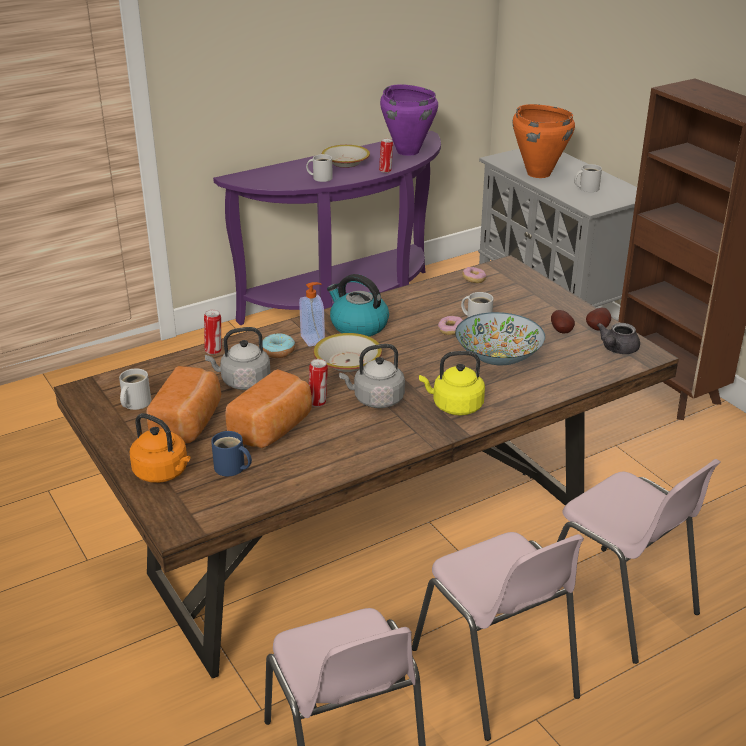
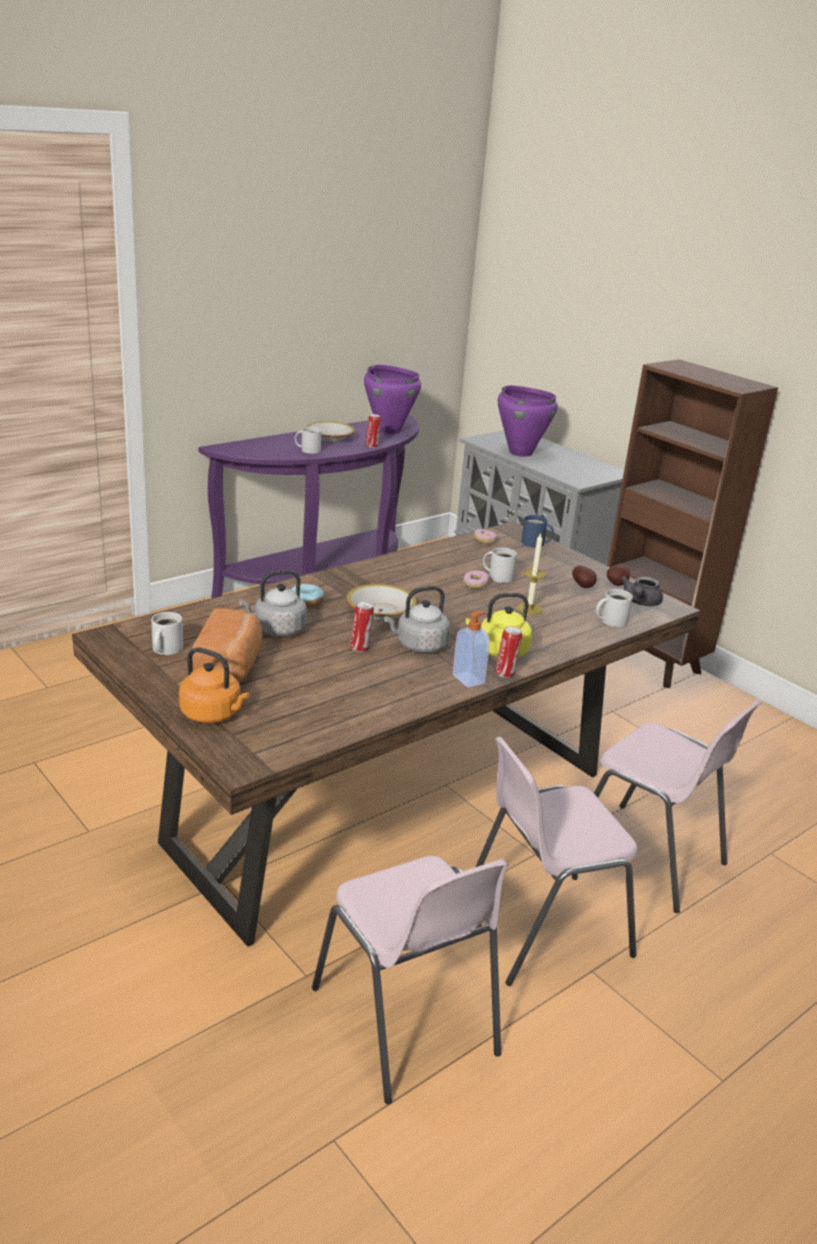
camera: 10 degrees left, 5 degrees down
can [204,310,221,355] -> can moved to [495,626,522,678]
blue mug [211,431,252,476] -> blue mug moved to [521,515,554,548]
bread [226,369,312,448] -> none
soap dispenser [299,282,325,347] -> soap dispenser moved to [453,611,490,688]
kettle [327,274,389,336] -> none
pink chair [412,532,584,741] -> pink chair turned 105 degrees clockwise [476,736,638,986]
bowl [455,312,545,365] -> candle [517,533,546,615]
orange cooking pot [513,104,575,178] -> purple cooking pot [498,386,558,457]
white mug [574,164,602,192] -> white mug moved to [596,589,633,627]

